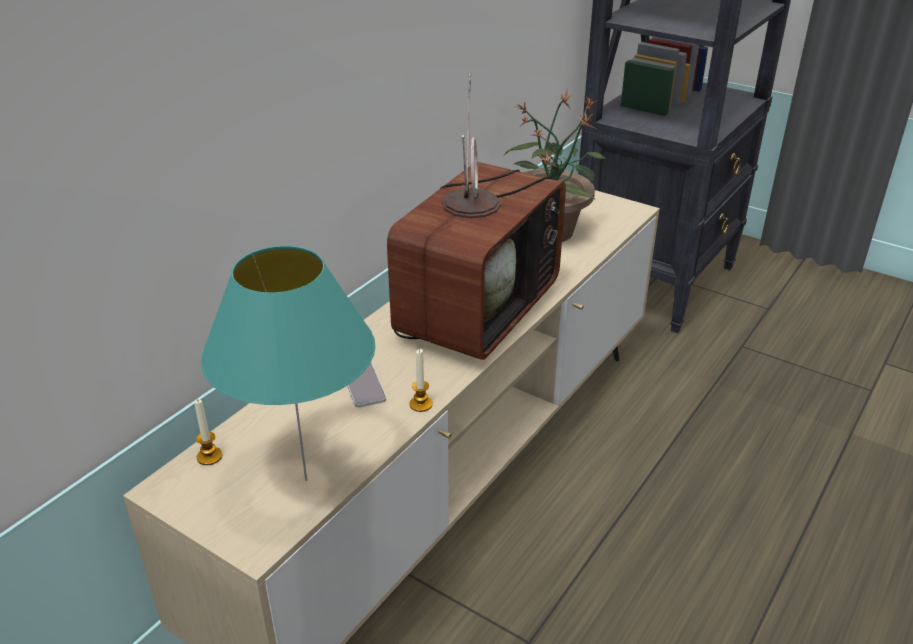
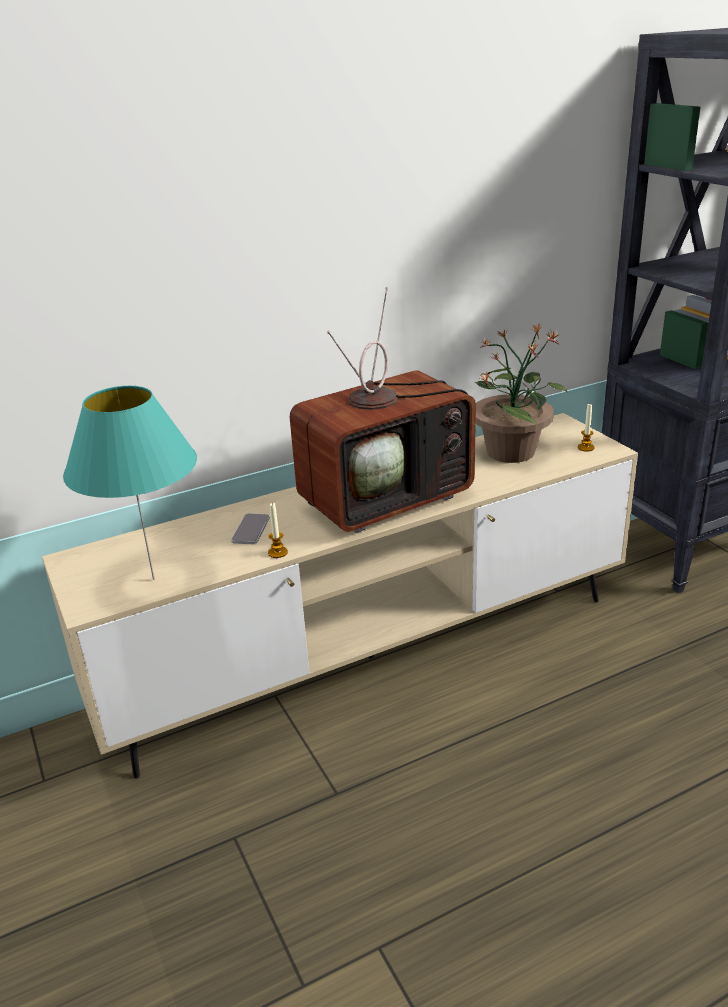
camera: 30 degrees right, 5 degrees down
candle [194,399,222,465] -> candle moved to [578,404,595,452]

